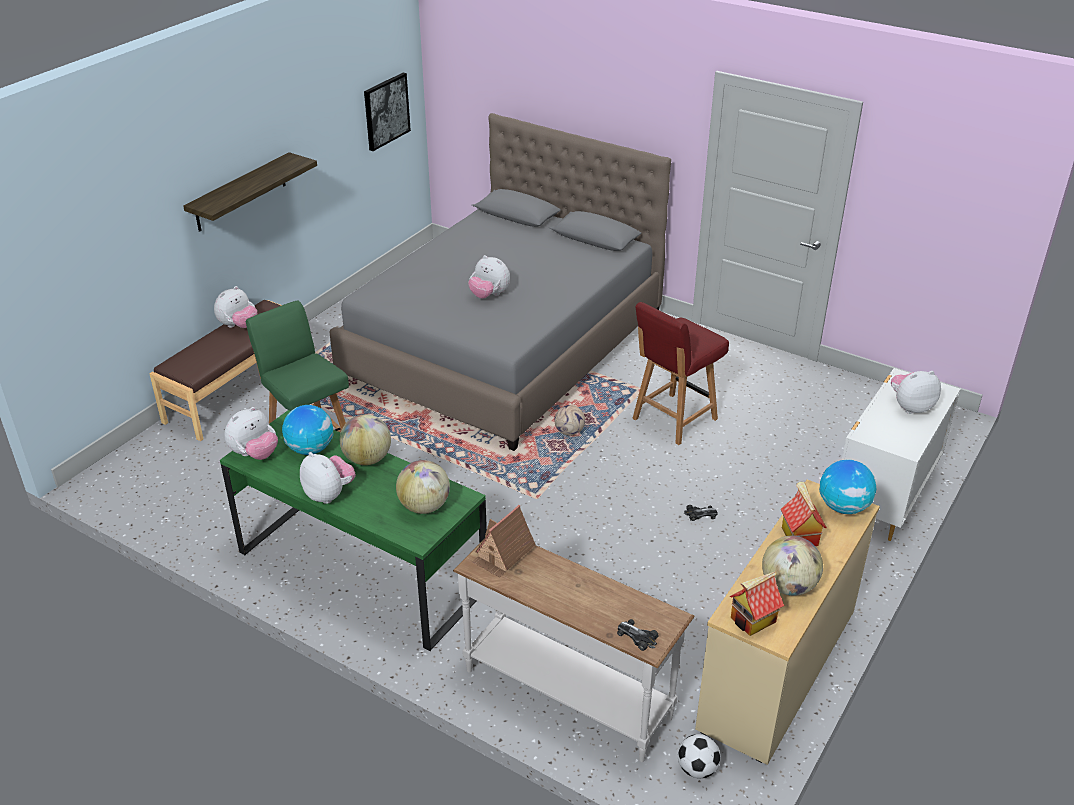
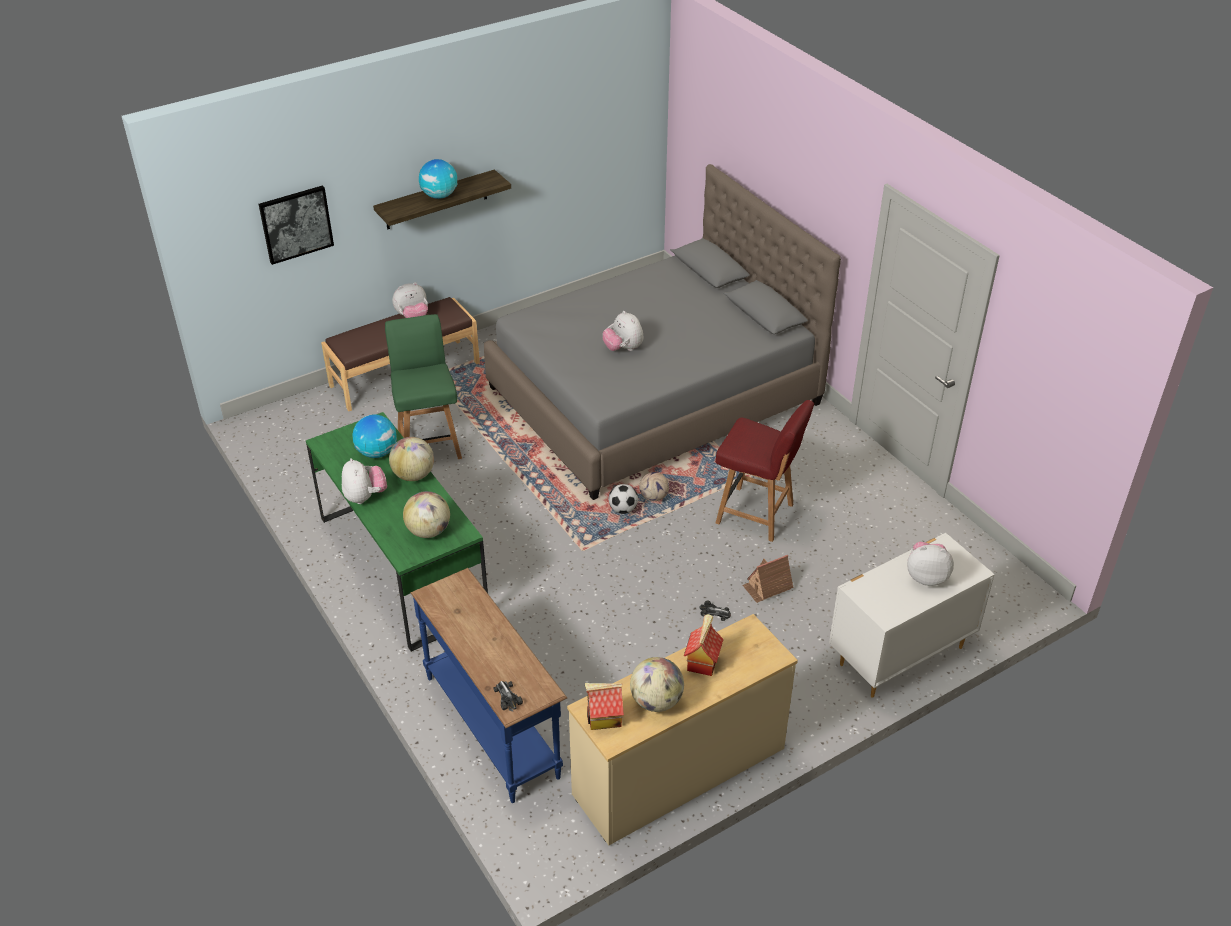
camera: 25 degrees right, 5 degrees up
plush toy [224,407,278,460] -> none
picture [364,73,411,151] -> picture moved to [259,185,334,265]
white console table [453,542,695,762] -> blue console table [411,568,567,803]
toy house [472,505,536,578] -> toy house moved to [743,555,793,603]
red chair [632,302,729,445] -> red chair turned 135 degrees counterclockwise [715,400,814,542]
football [678,734,721,779] -> football moved to [609,484,638,514]
globe [819,459,876,514] -> globe moved to [419,159,458,199]

